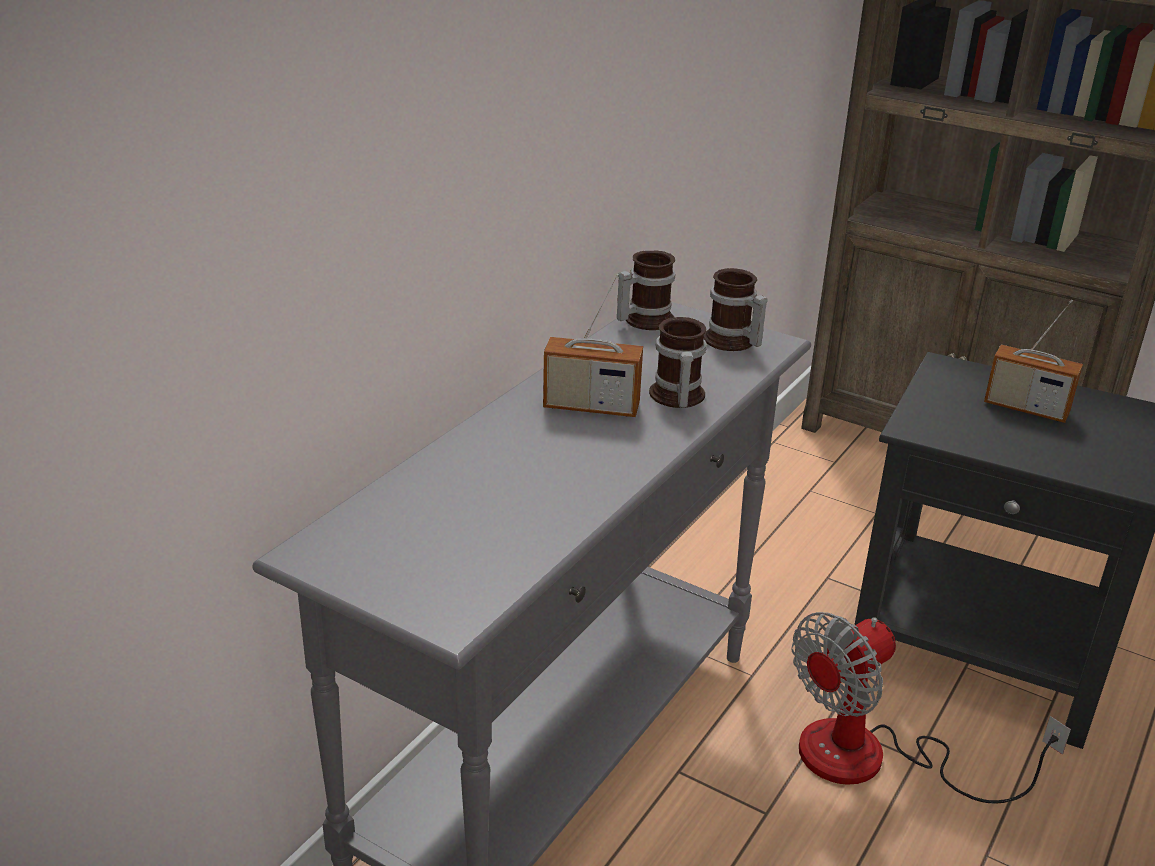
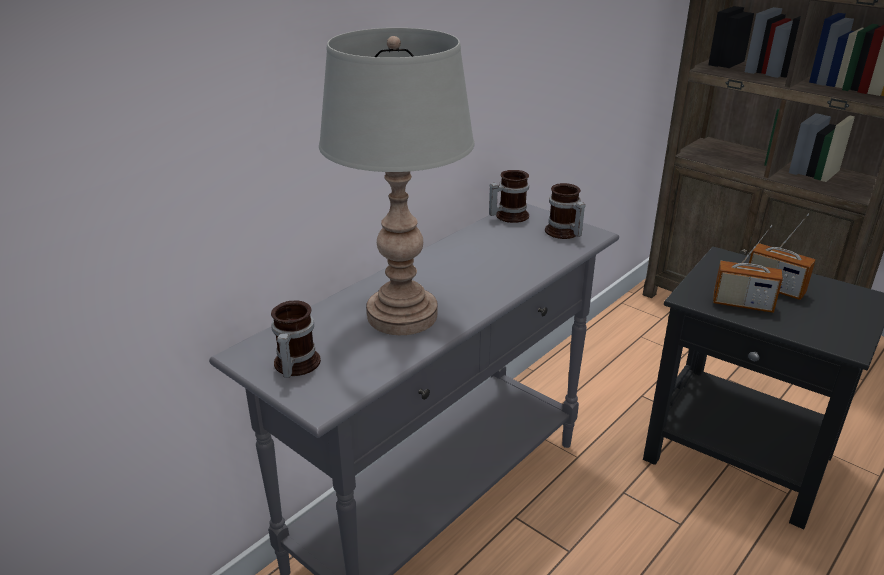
camera: 10 degrees right, 0 degrees up
radio [543,274,643,417] -> radio moved to [713,225,783,313]
mug [649,317,707,408] -> mug moved to [271,300,321,378]
fan [792,612,1071,804] -> none
none -> grey table lamp [319,28,475,335]

